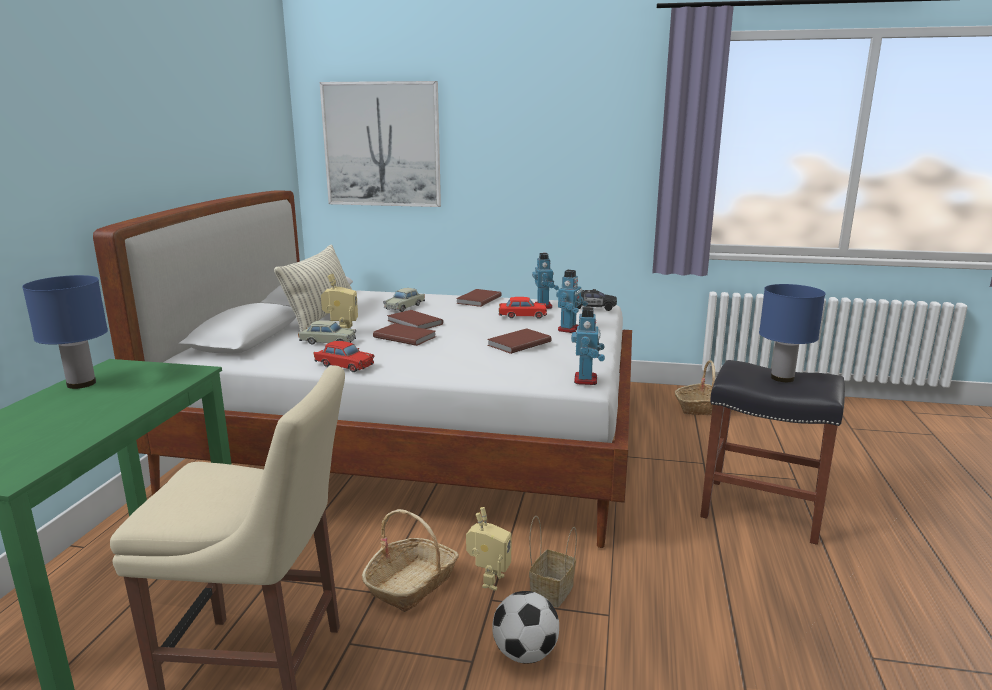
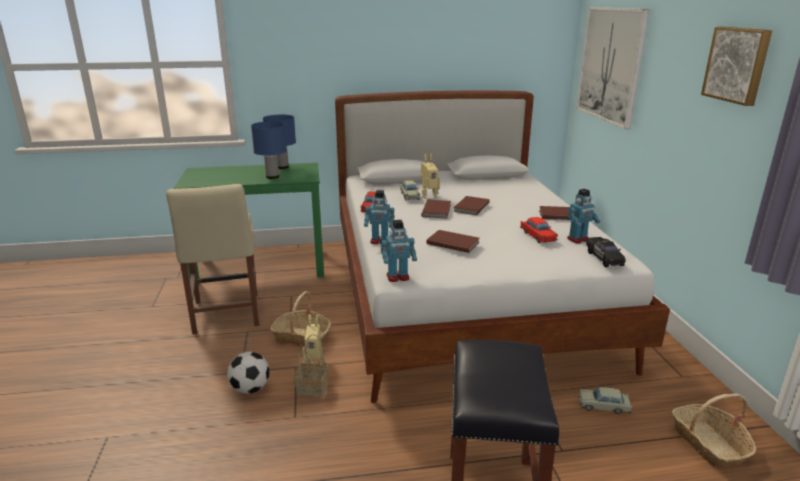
camera: 70 degrees right, 5 degrees up
pillow [274,244,352,332] -> none
beige toy car [383,288,425,312] -> beige toy car moved to [579,387,633,414]
toy robot [556,270,588,333] -> toy robot moved to [364,190,394,244]
blue table lamp [759,284,825,382] -> blue table lamp moved to [251,121,287,179]
none -> picture [701,27,772,106]

